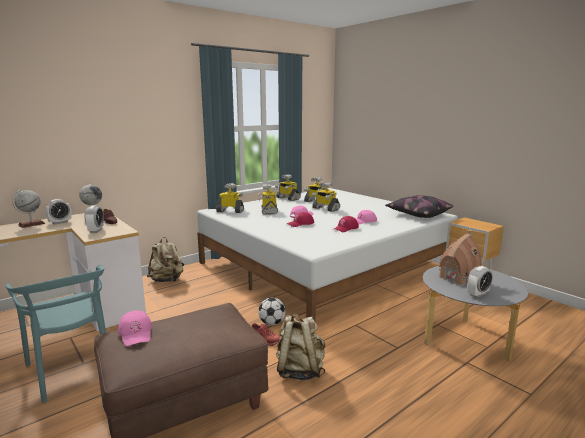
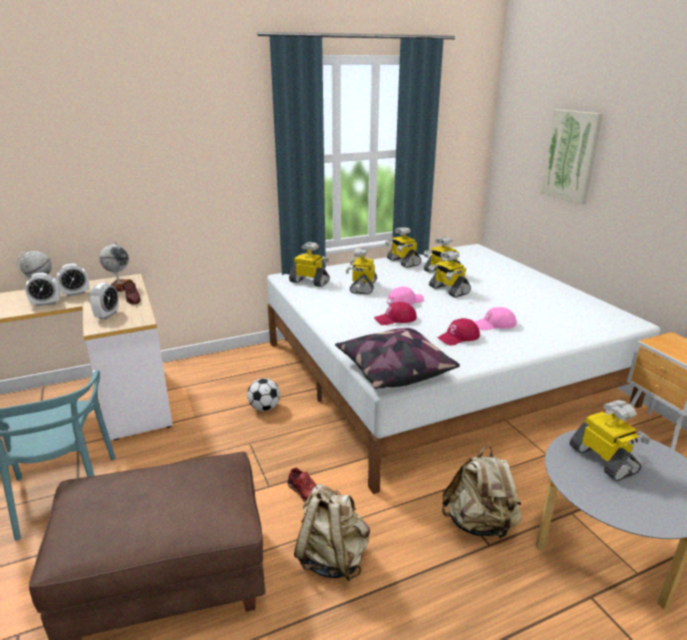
camera: 15 degrees right, 10 degrees up
pink cap [118,310,152,346] -> none
beige backpack [147,237,184,282] -> beige backpack moved to [442,446,522,539]
football [258,298,286,325] -> football moved to [247,378,280,411]
pillow [385,195,453,218] -> pillow moved to [335,328,460,389]
toy house [439,230,482,286] -> toy robot [570,400,650,481]
alarm clock [468,266,493,298] -> alarm clock moved to [25,273,60,307]
none -> picture [541,109,603,205]

